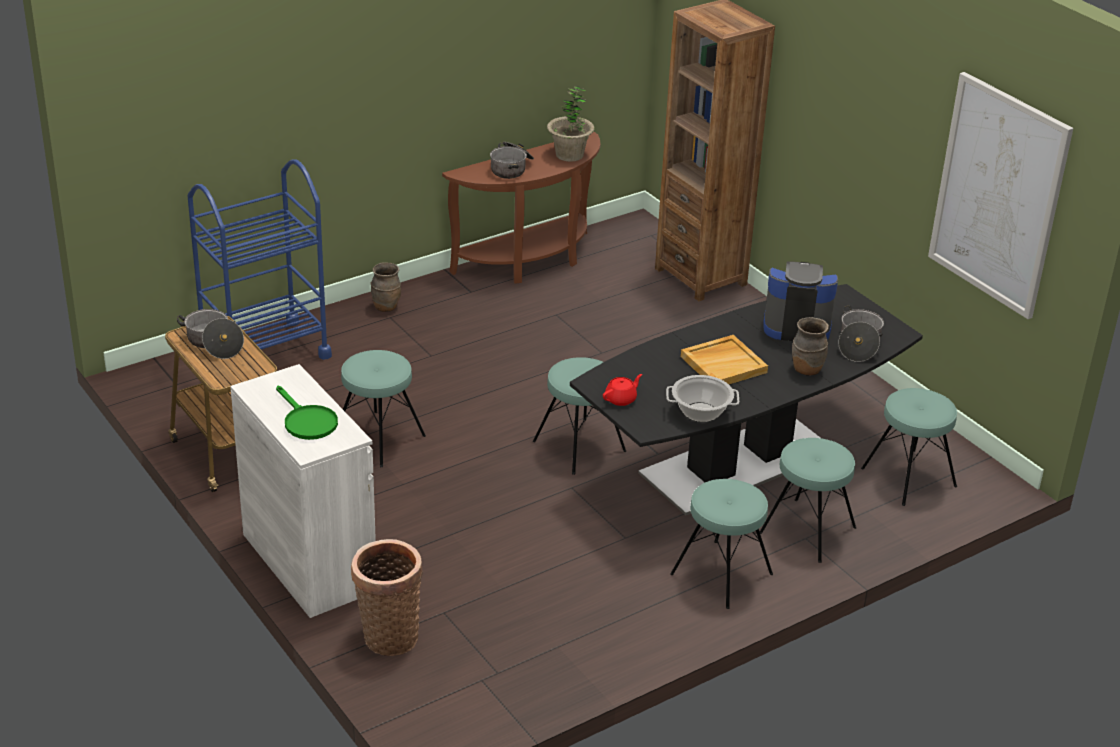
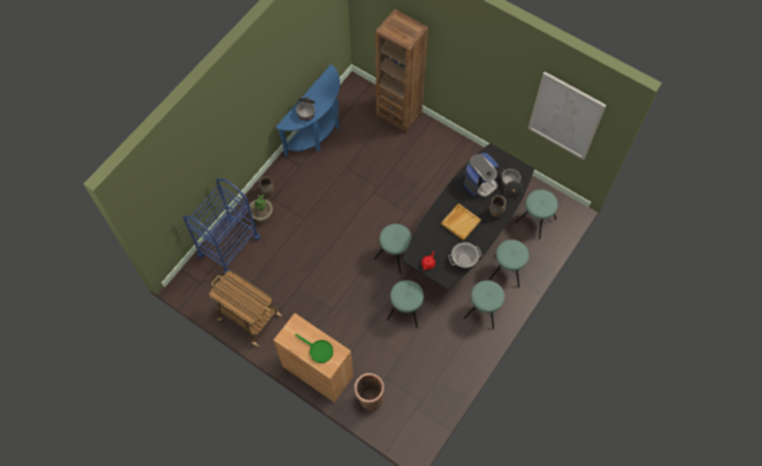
camera: 20 degrees left, 30 degrees up
cooking pot [177,309,244,359] -> none
white cabinet [230,364,376,618] -> brown cabinet [274,313,353,402]
turquoise stool [341,350,426,467] -> turquoise stool moved to [387,280,425,328]
brown console table [442,132,601,284] -> blue console table [276,65,340,156]
potted plant [547,86,595,162] -> potted plant moved to [250,194,273,222]
coffee machine [763,261,838,341] -> coffee machine turned 150 degrees clockwise [464,153,499,198]

